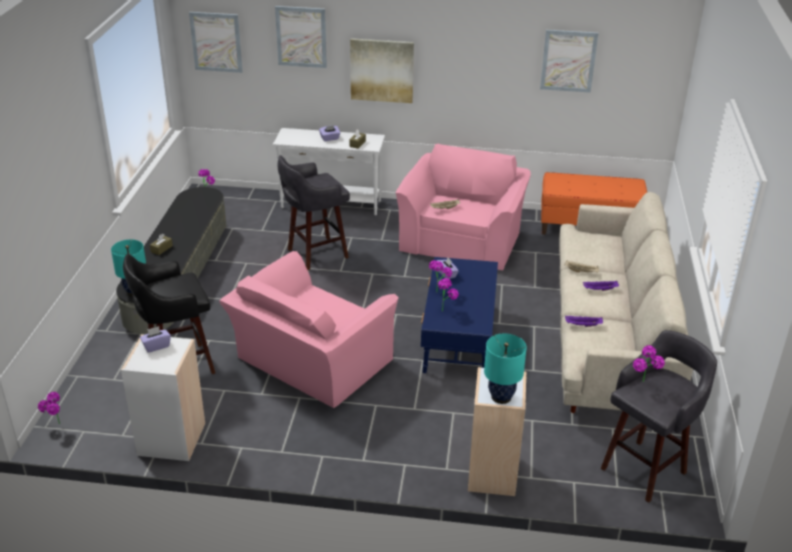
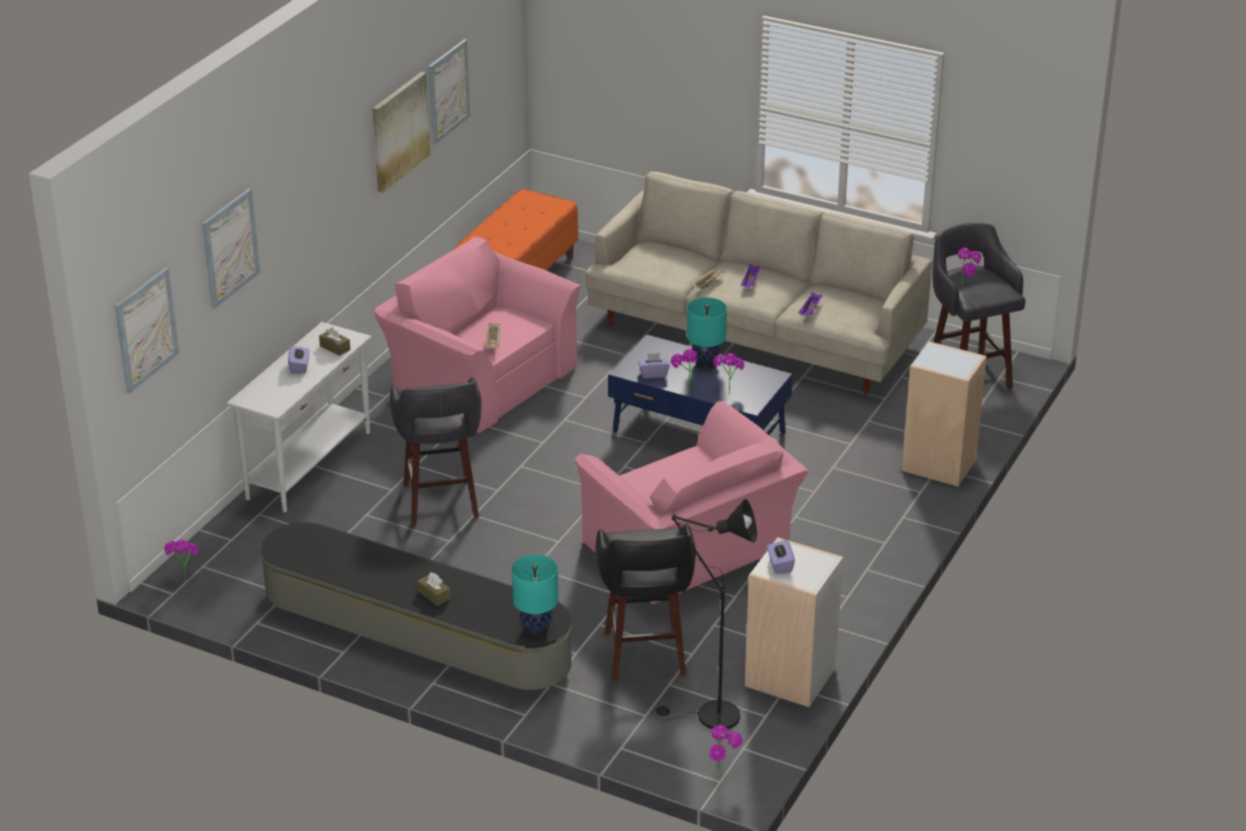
camera: 70 degrees left, 0 degrees up
picture [350,38,414,103] -> picture moved to [373,72,430,193]
turquoise table lamp [484,333,527,404] -> turquoise table lamp moved to [687,298,727,369]
none -> black floor lamp [652,499,757,730]

